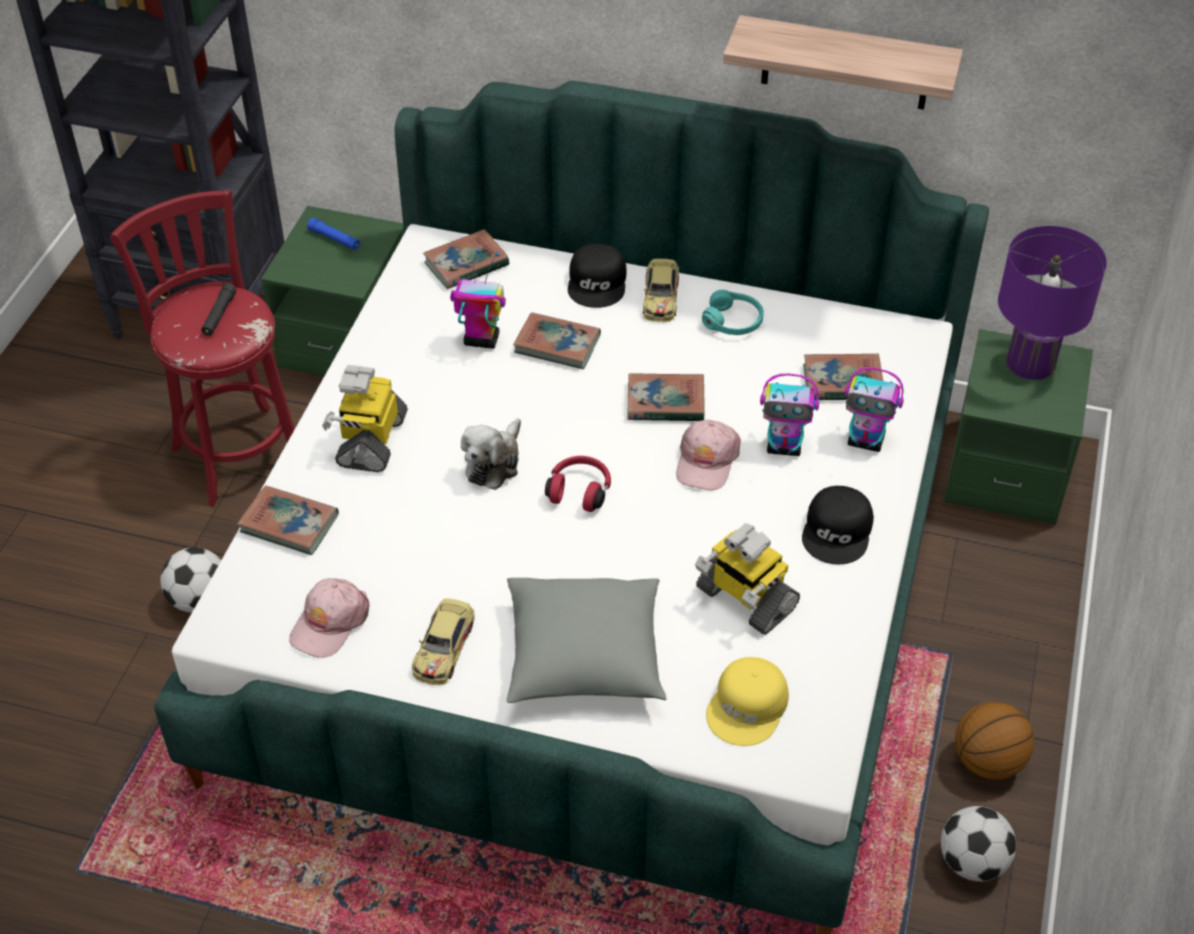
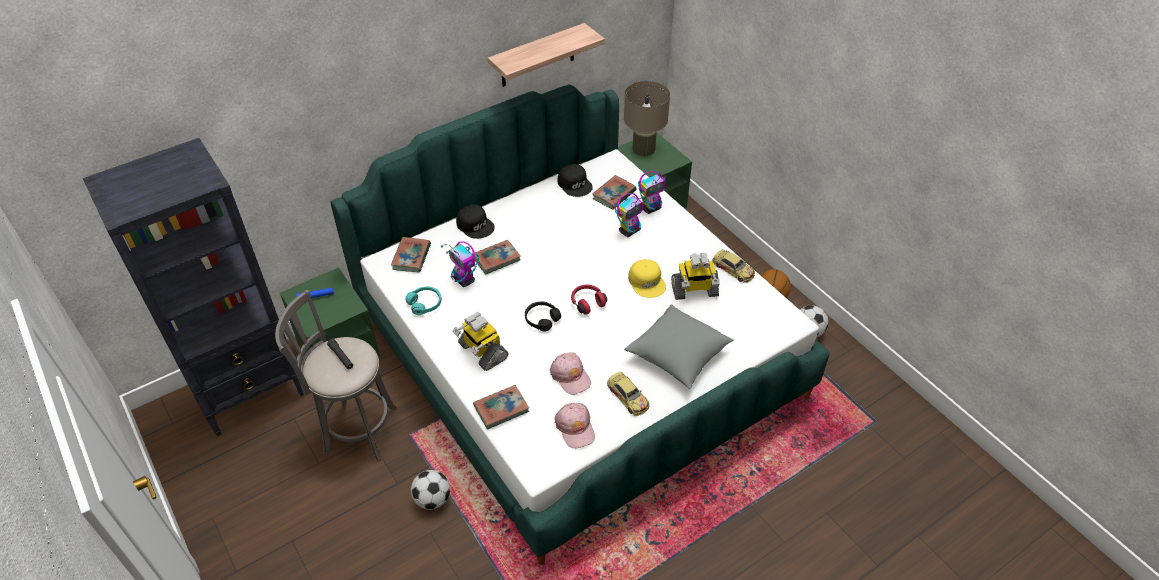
camera: 50 degrees left, 0 degrees up
red stool [110,190,295,507] -> grey stool [275,289,397,462]
toy robot [450,249,506,349] -> toy robot turned 90 degrees counterclockwise [441,241,479,287]
plush toy [461,418,521,490] -> black headphones [525,302,561,331]
book [627,374,705,421] -> none
toy car [643,259,679,322] -> toy car moved to [712,249,755,283]
pink cap [676,420,741,490] -> pink cap moved to [550,352,591,395]
turquoise headphones [702,290,764,335] -> turquoise headphones moved to [405,286,442,315]
yellow cap [706,657,789,746] -> yellow cap moved to [628,259,666,298]
black cap [802,486,874,564] -> black cap moved to [558,164,593,197]
purple table lamp [998,226,1107,380] -> beige table lamp [624,81,670,156]

